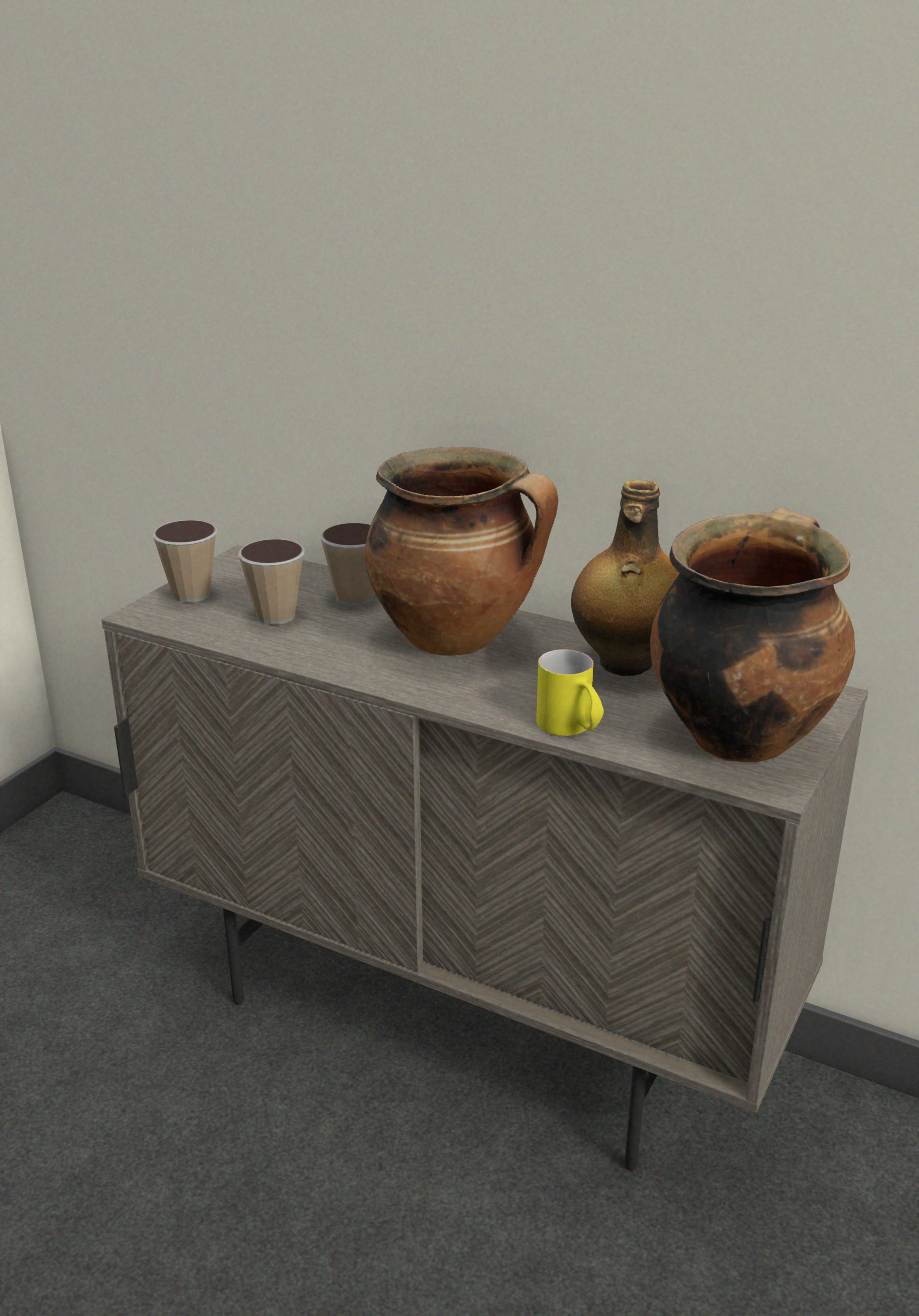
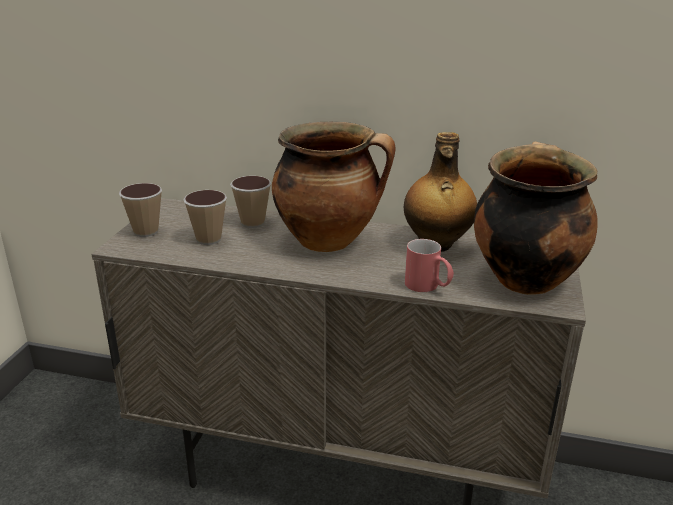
camera: 15 degrees left, 0 degrees up
yellow mug [536,649,604,736] -> red mug [405,239,454,292]

